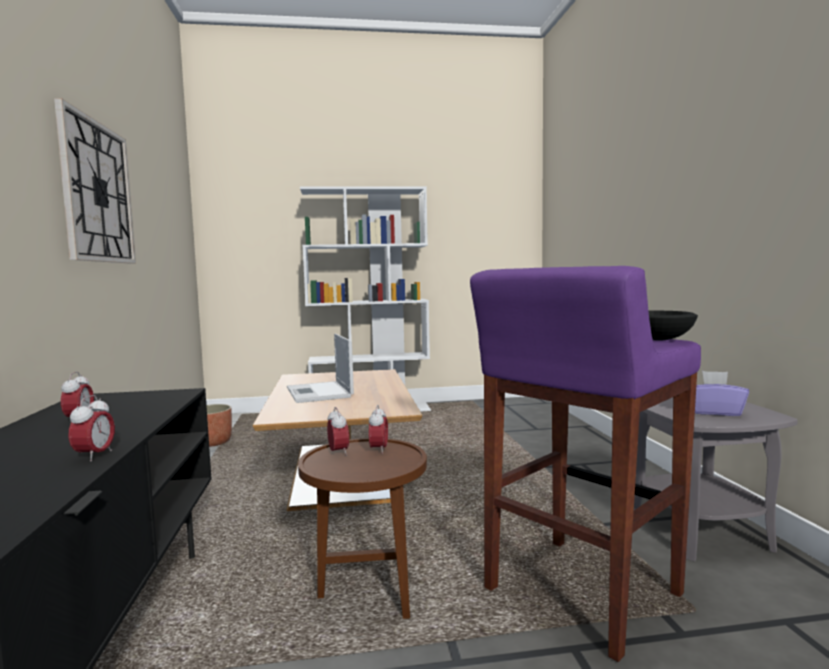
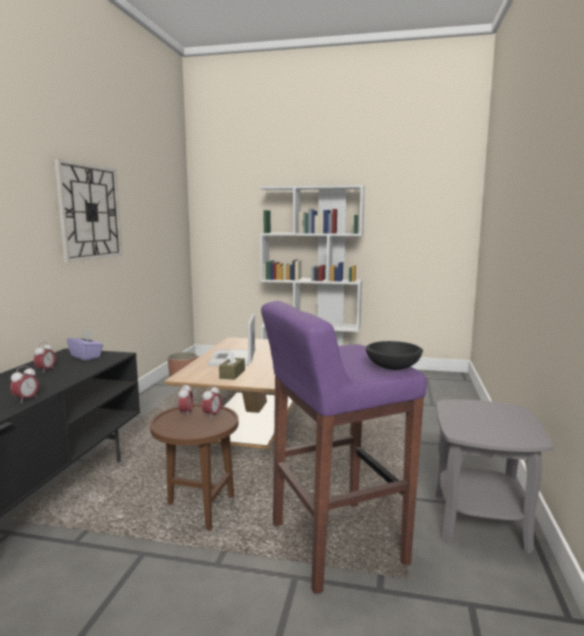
camera: 20 degrees right, 5 degrees up
purple tissue box [695,371,749,416] -> purple tissue box moved to [67,330,103,361]
none -> brown tissue box [219,350,245,380]

